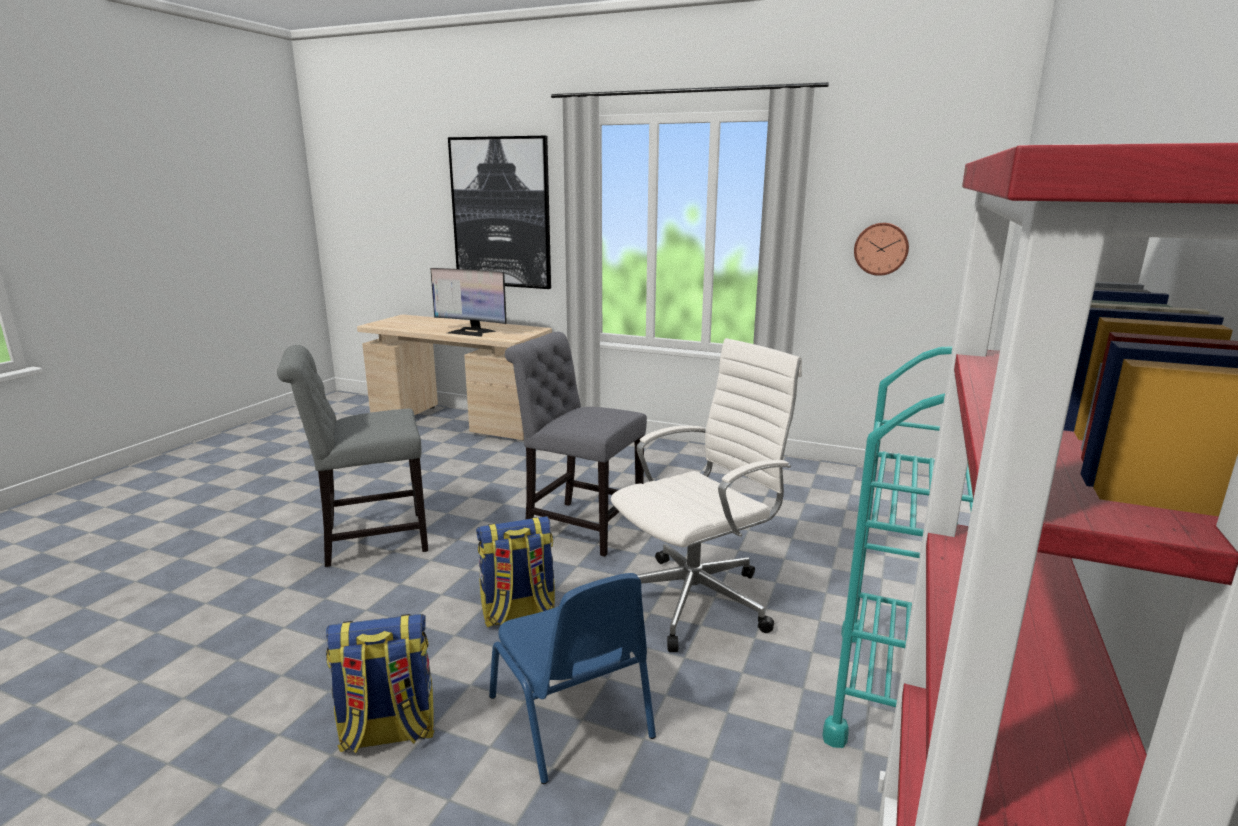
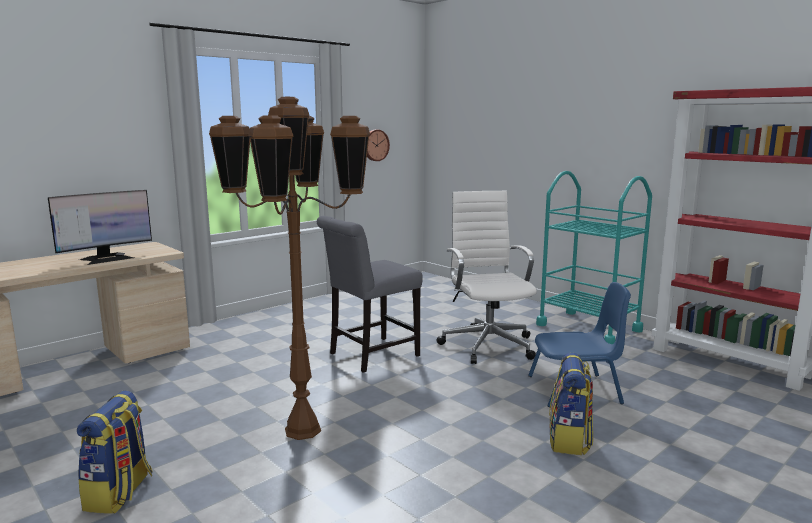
camera: 65 degrees left, 5 degrees down
grey chair [277,345,428,567] -> brown floor lamp [209,97,370,440]
picture [448,136,551,289] -> none
backpack [476,516,555,627] -> backpack moved to [77,391,152,514]

